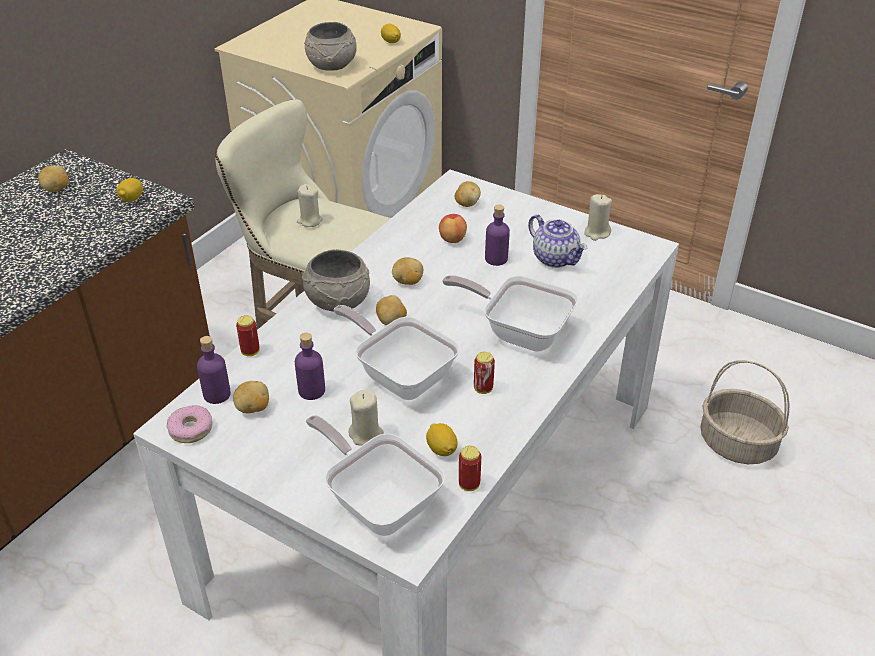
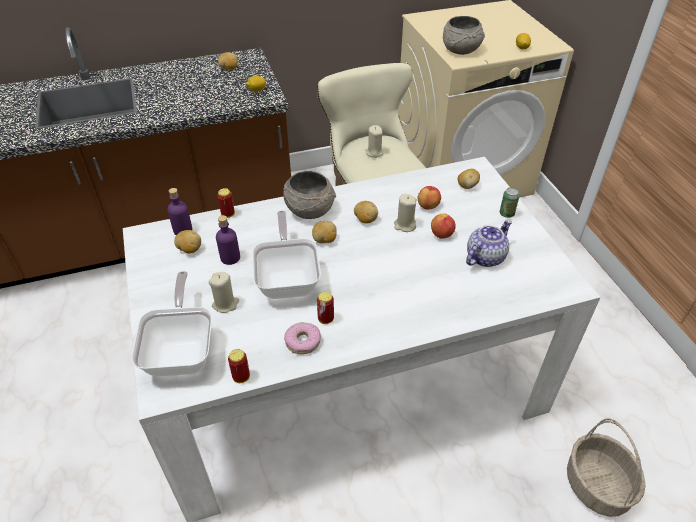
camera: 40 degrees right, 5 degrees up
donut [167,405,212,443] -> donut moved to [284,322,321,354]
lemon [426,423,458,456] -> none
frying pan [442,275,578,352] -> none
purple bottle [485,205,510,266] -> apple [431,213,456,239]
teapot [528,215,588,268] -> teapot turned 135 degrees counterclockwise [466,220,512,267]
beige candle [584,194,612,241] -> beige candle moved to [394,194,417,232]
none -> can [500,187,520,218]

